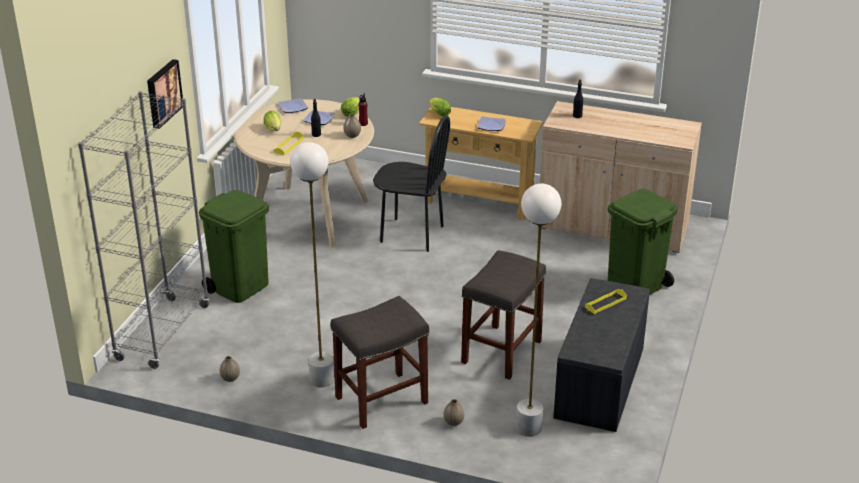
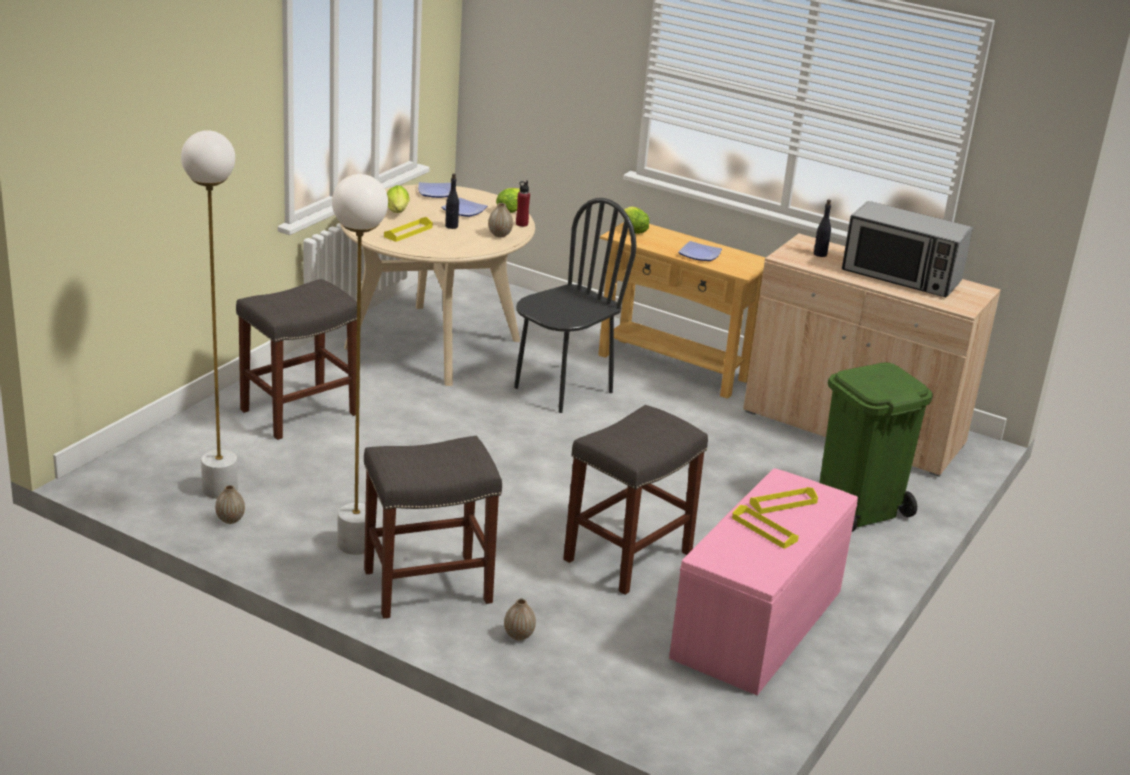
camera: 10 degrees right, 5 degrees down
grey bookcase [78,91,210,369] -> none
picture [147,59,183,129] -> none
green trash can [199,190,269,303] -> grey stool [236,279,357,440]
black chair [373,115,450,252] -> black chair turned 75 degrees counterclockwise [514,198,636,413]
white floor lamp [516,184,562,437] -> white floor lamp moved to [181,130,238,499]
grey bench [553,278,650,432] -> pink bench [669,468,858,695]
none -> yellow tray [732,505,799,549]
none -> microwave [842,201,973,297]

